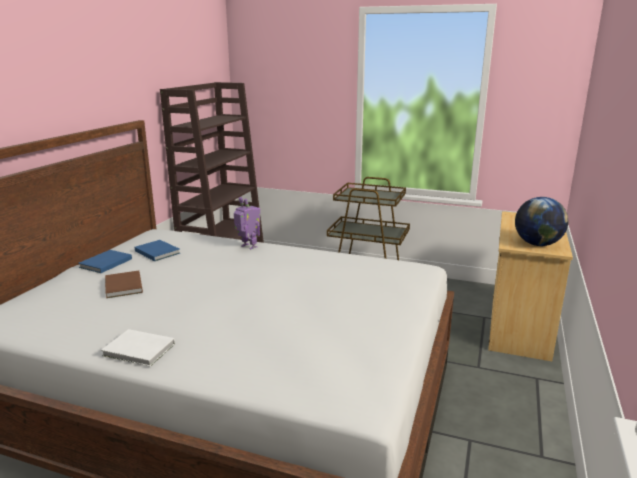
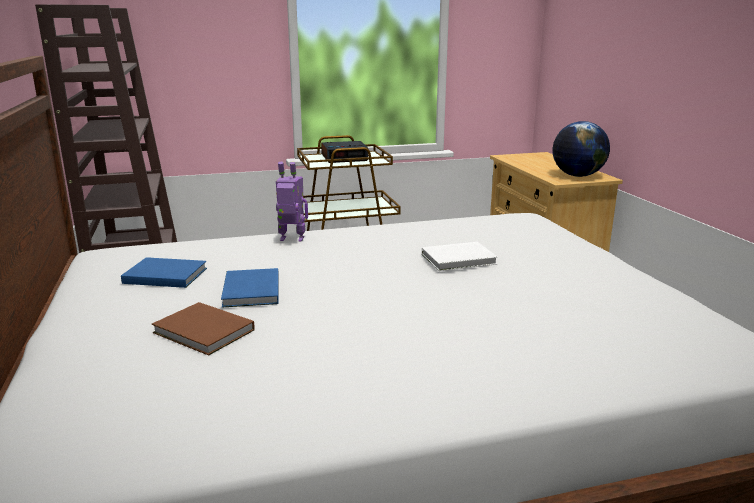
camera: 35 degrees left, 0 degrees up
blue book [78,250,132,273] -> blue book moved to [221,268,279,308]
white book [101,329,175,367] -> white book moved to [422,242,498,271]
none -> alarm clock [321,141,368,163]

